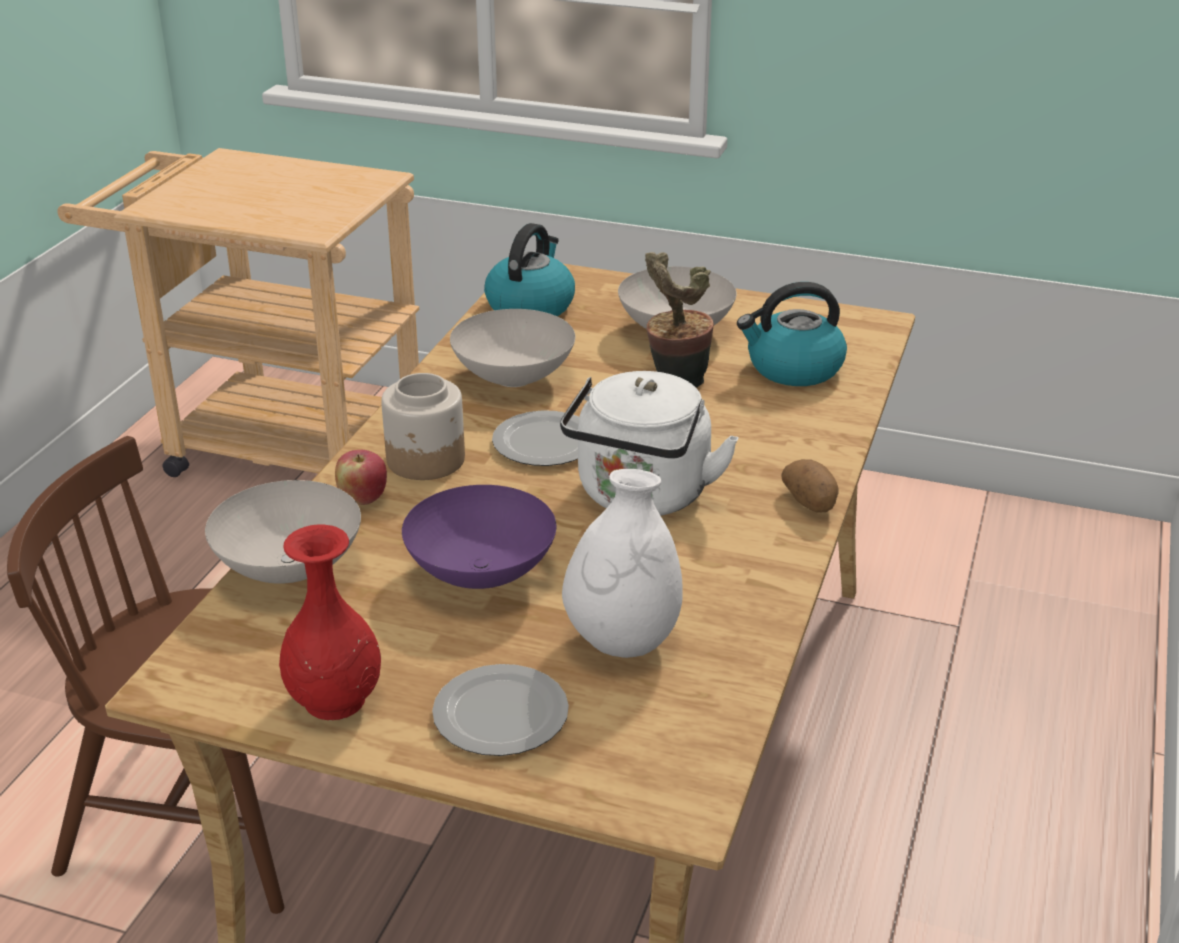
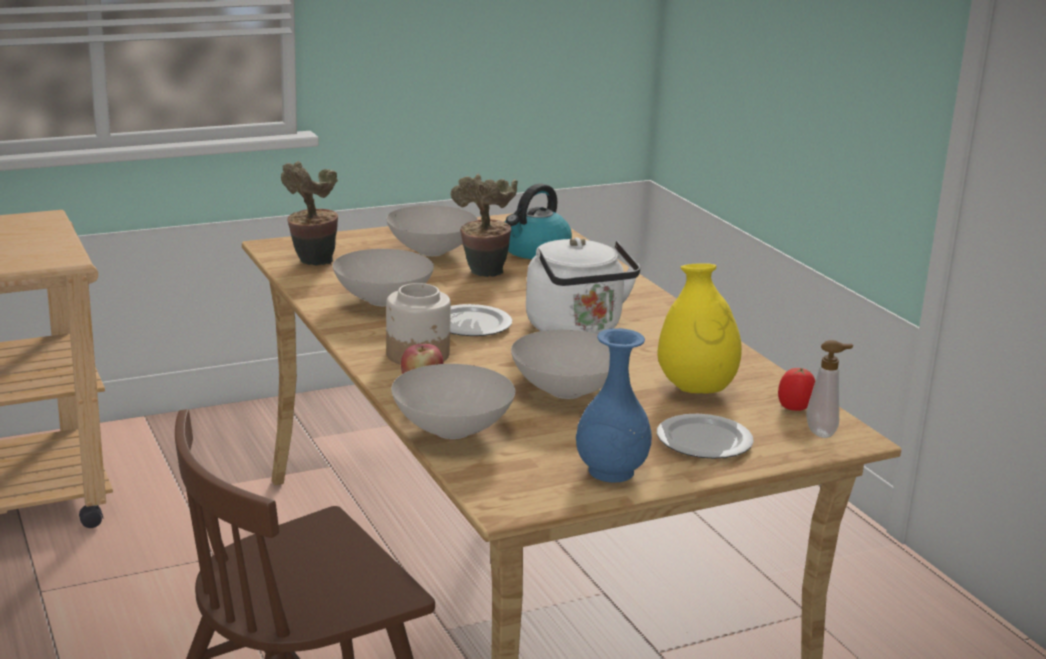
camera: 45 degrees left, 10 degrees down
red vase [279,524,381,720] -> blue vase [576,328,652,483]
purple bowl [402,485,556,589] -> white bowl [511,330,610,399]
kettle [484,223,575,316] -> potted plant [281,161,338,266]
white vase [562,469,683,658] -> yellow vase [657,263,742,394]
potato [782,459,839,513] -> none
none -> tomato [778,368,815,411]
none -> soap dispenser [806,340,853,438]

